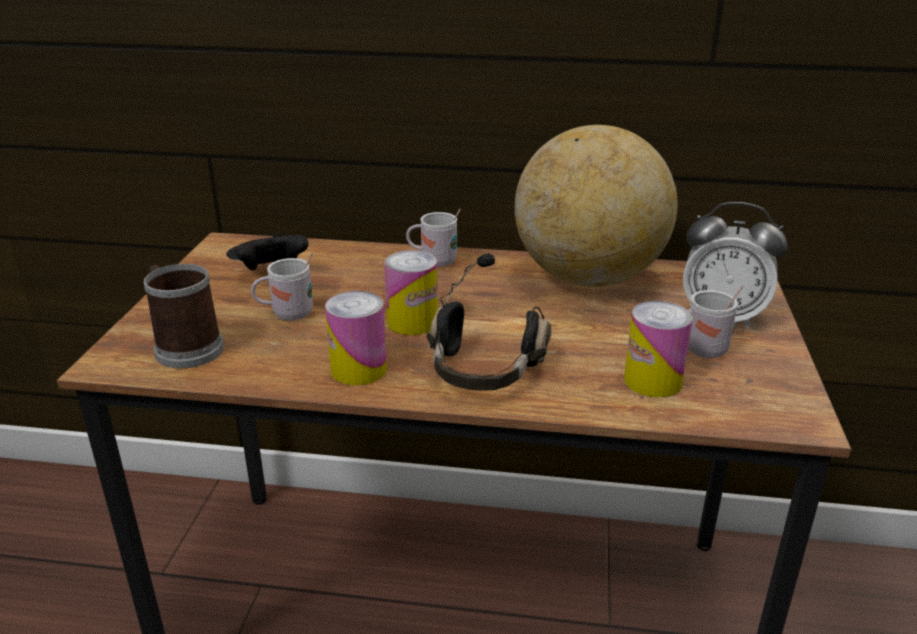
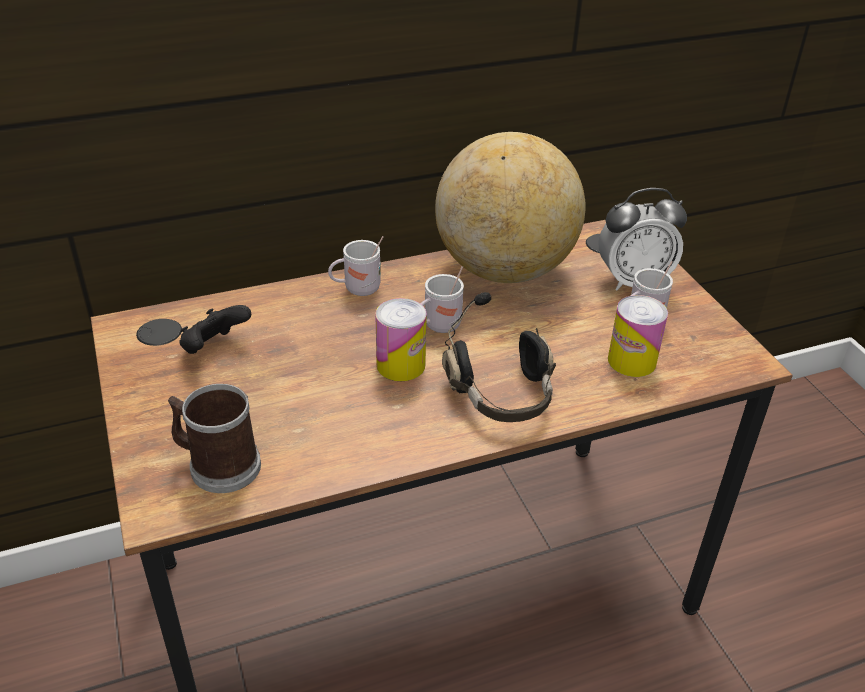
camera: 30 degrees left, 10 degrees up
white mug [251,252,313,321] -> white mug moved to [420,266,464,333]
can [325,291,387,385] -> none

